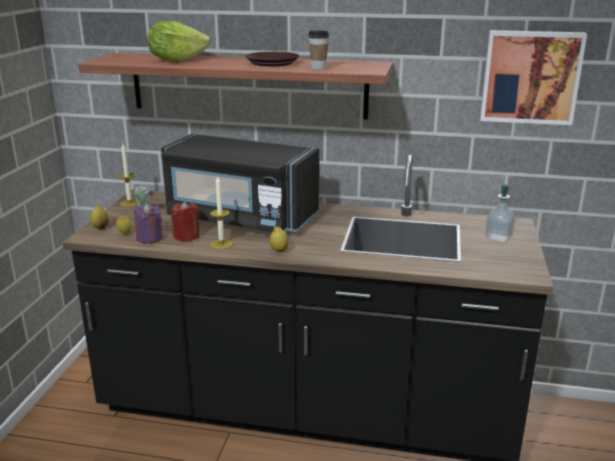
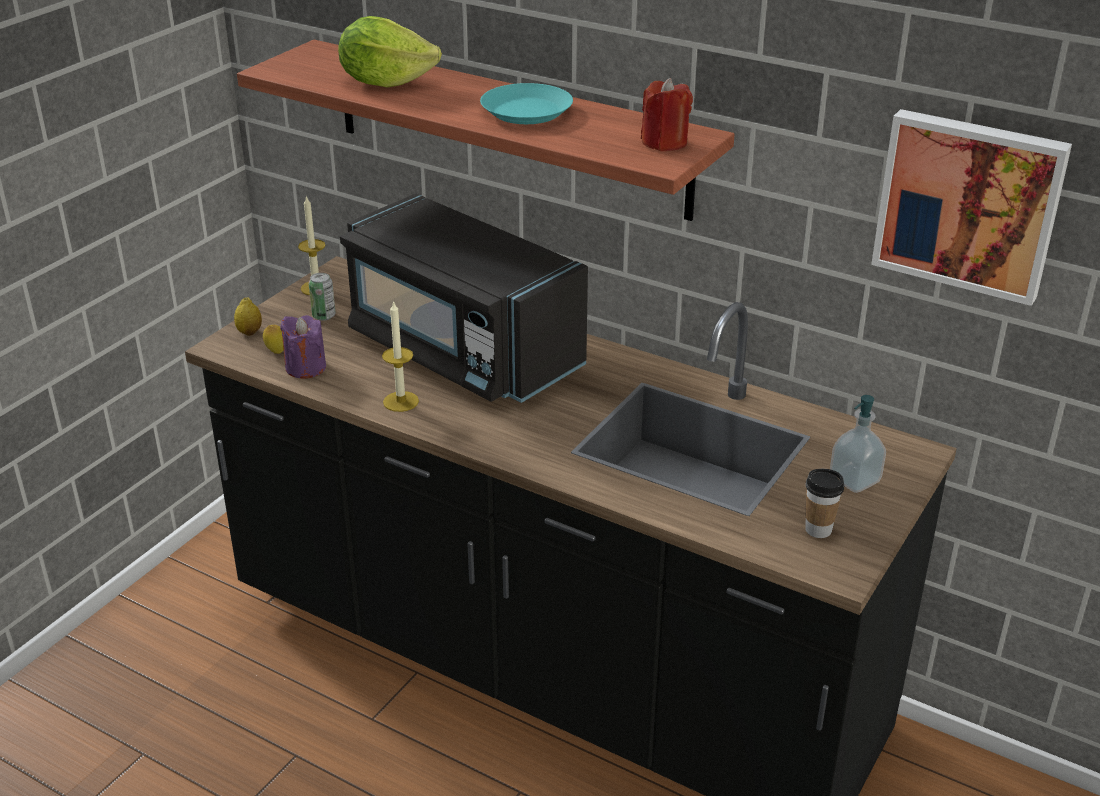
camera: 20 degrees right, 10 degrees up
red candle [171,201,200,242] -> red candle moved to [641,78,693,151]
brown plate [245,52,299,66] -> turquoise plate [480,83,573,124]
lemon [270,226,289,252] -> none
cup [308,30,329,70] -> cup moved to [805,469,844,538]

